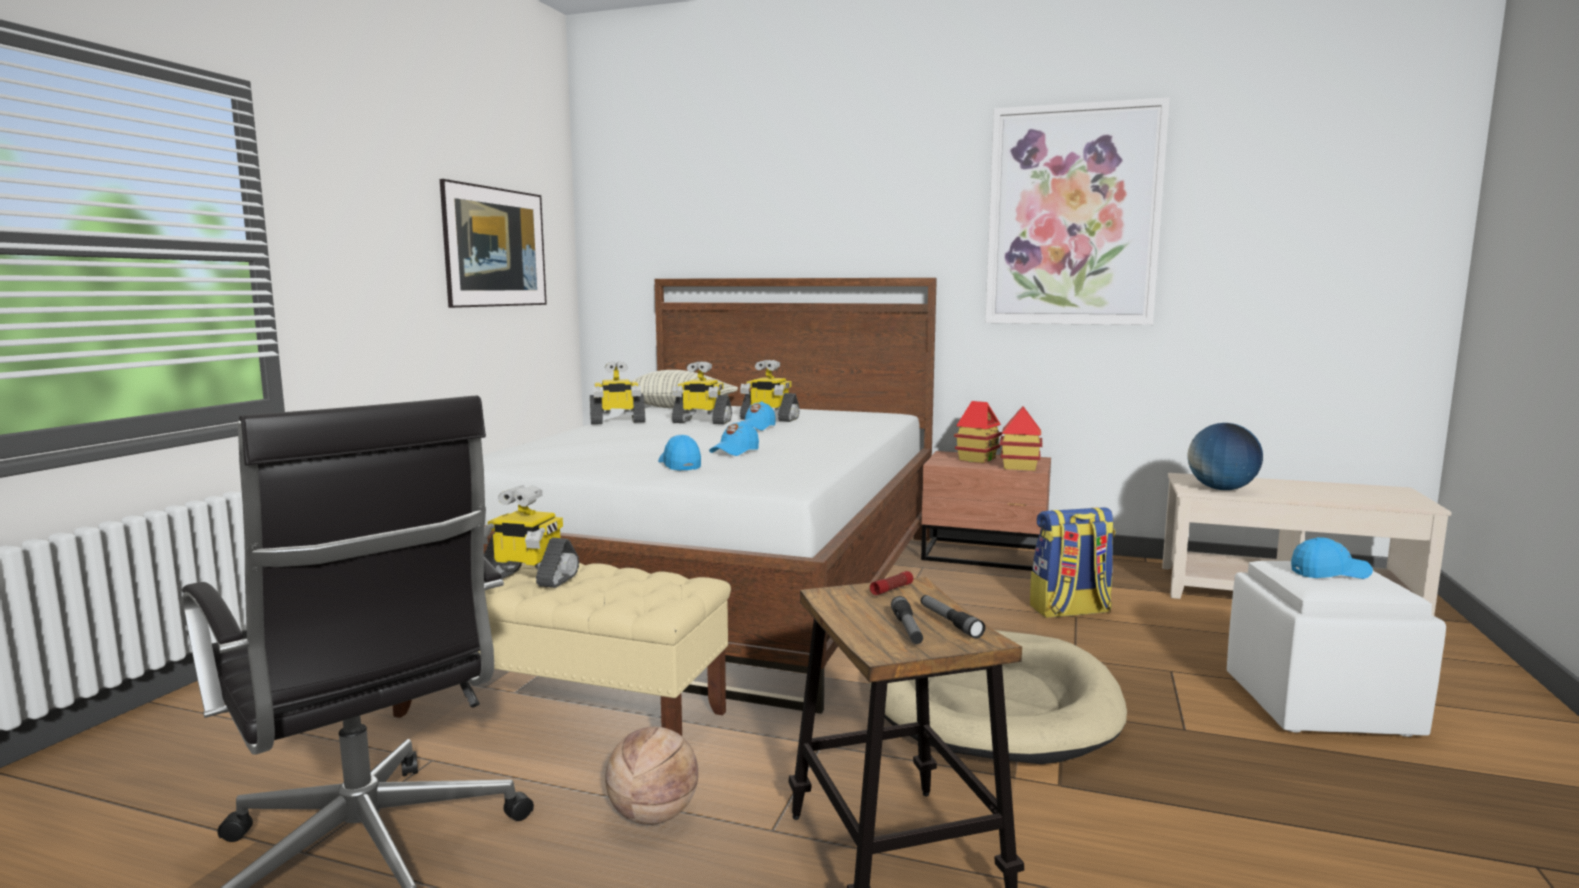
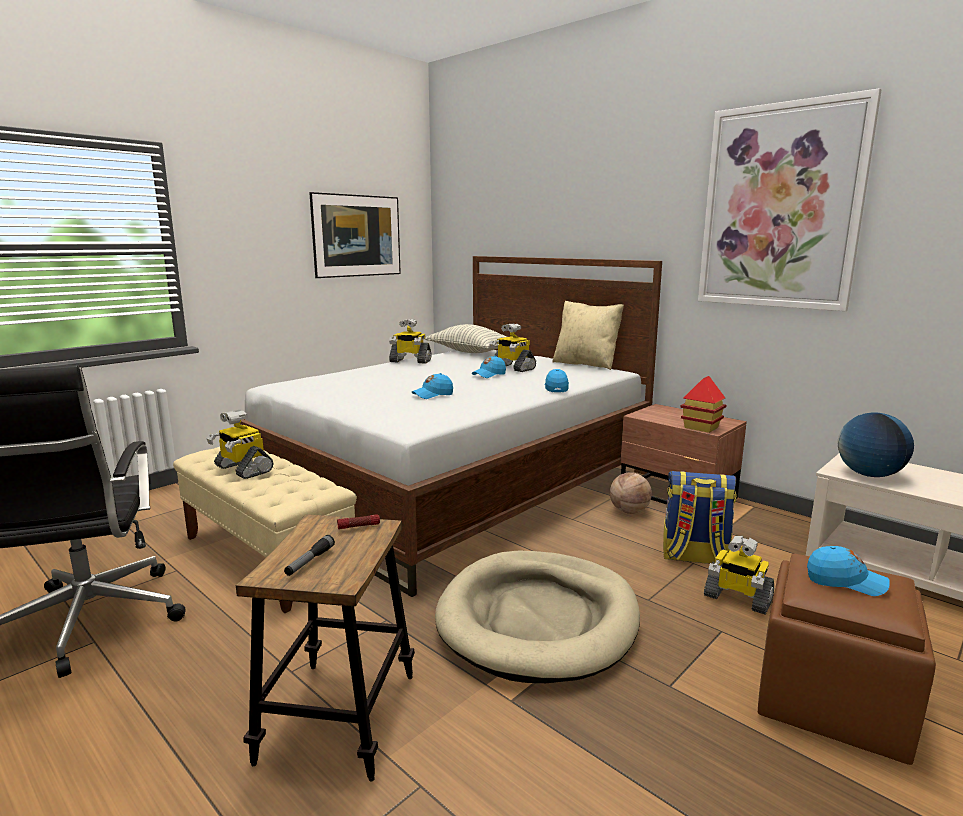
camera: 25 degrees right, 5 degrees up
basketball [605,727,698,825] -> basketball moved to [610,472,652,514]
blue cap [658,435,701,471] -> blue cap moved to [545,369,569,392]
toy robot [672,361,732,425] -> toy robot moved to [704,536,774,615]
flashlight [921,595,985,638] -> none
toy house [954,401,1002,463] -> none
white ottoman [1227,561,1446,737] -> brown ottoman [758,553,936,765]
none -> beige pillow [552,300,624,370]

